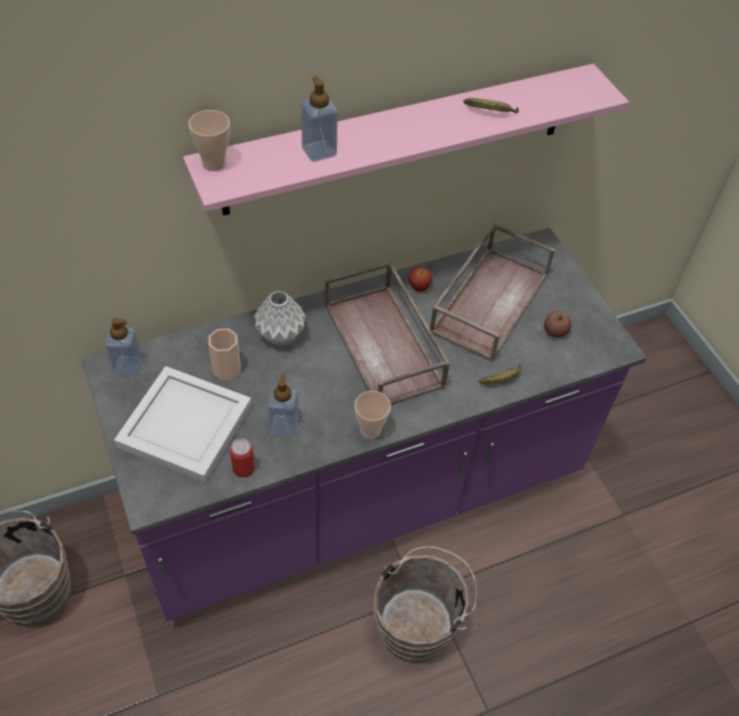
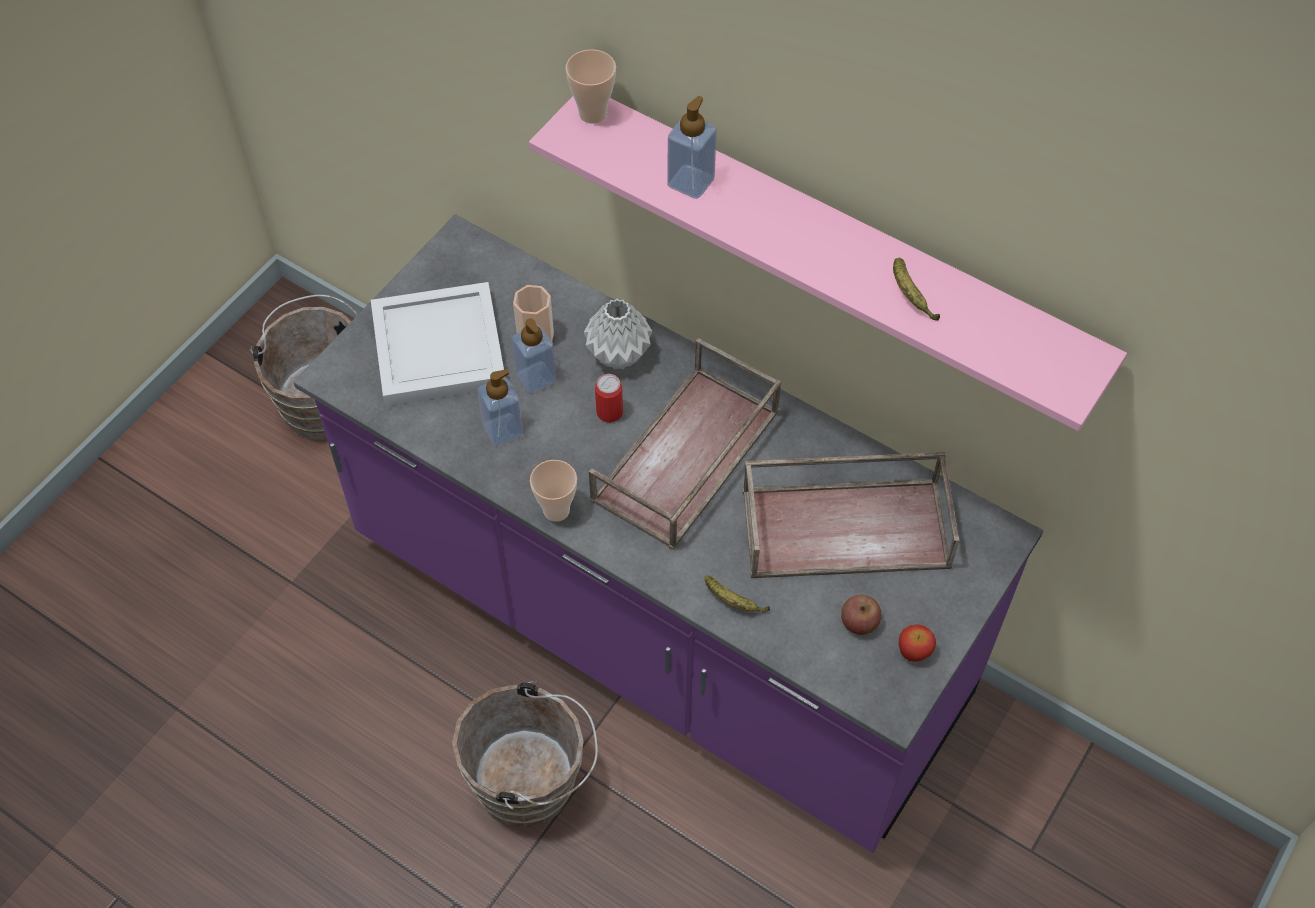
camera: 60 degrees right, 5 degrees up
soap dispenser [105,318,142,376] -> soap dispenser moved to [512,318,556,393]
can [230,438,255,477] -> can moved to [595,374,623,423]
apple [409,267,432,292] -> apple moved to [898,624,936,662]

